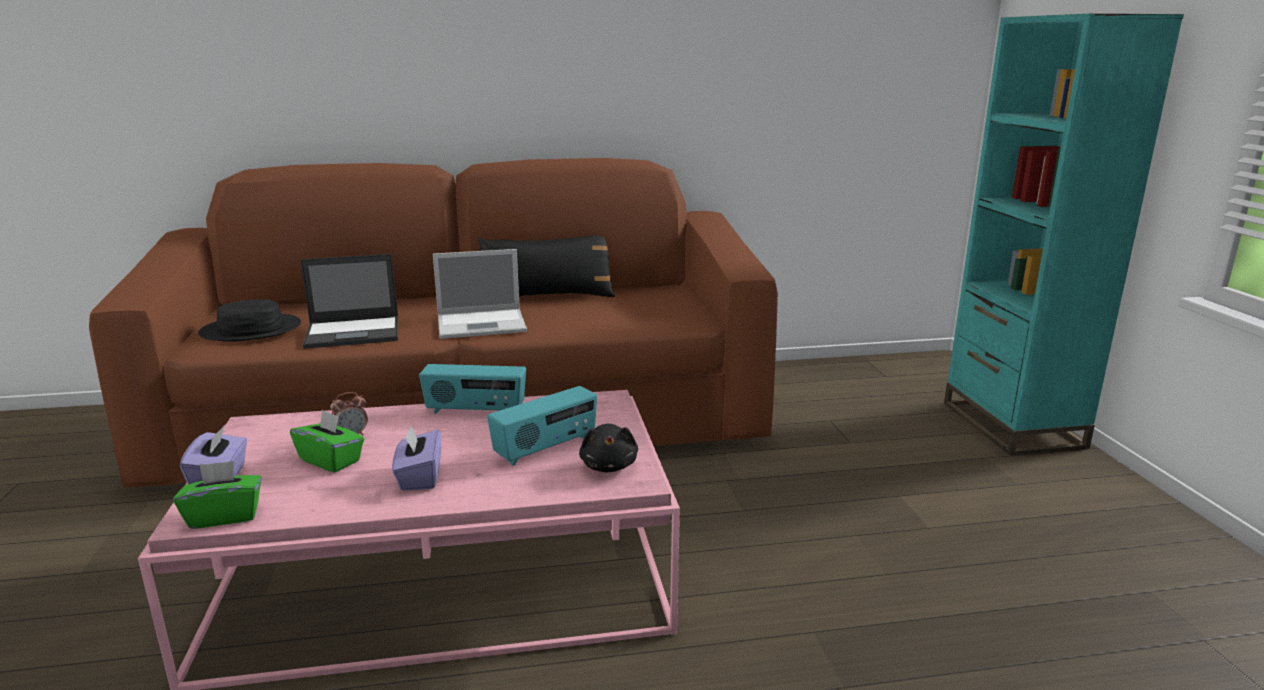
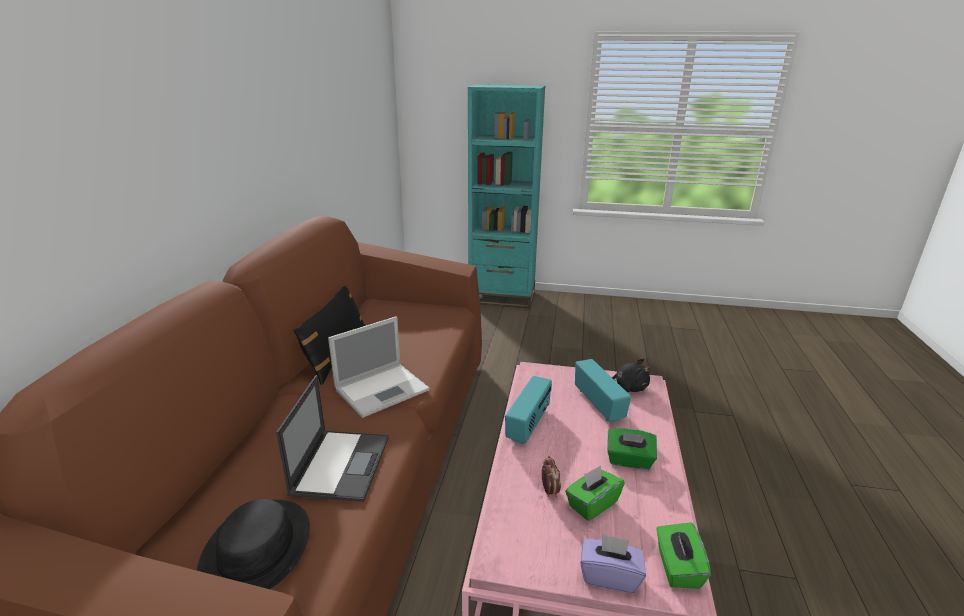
camera: 70 degrees left, 5 degrees up
purple tissue box [392,425,441,491] -> green tissue box [607,428,657,470]
laptop [433,249,527,339] -> laptop turned 45 degrees clockwise [328,316,430,418]

